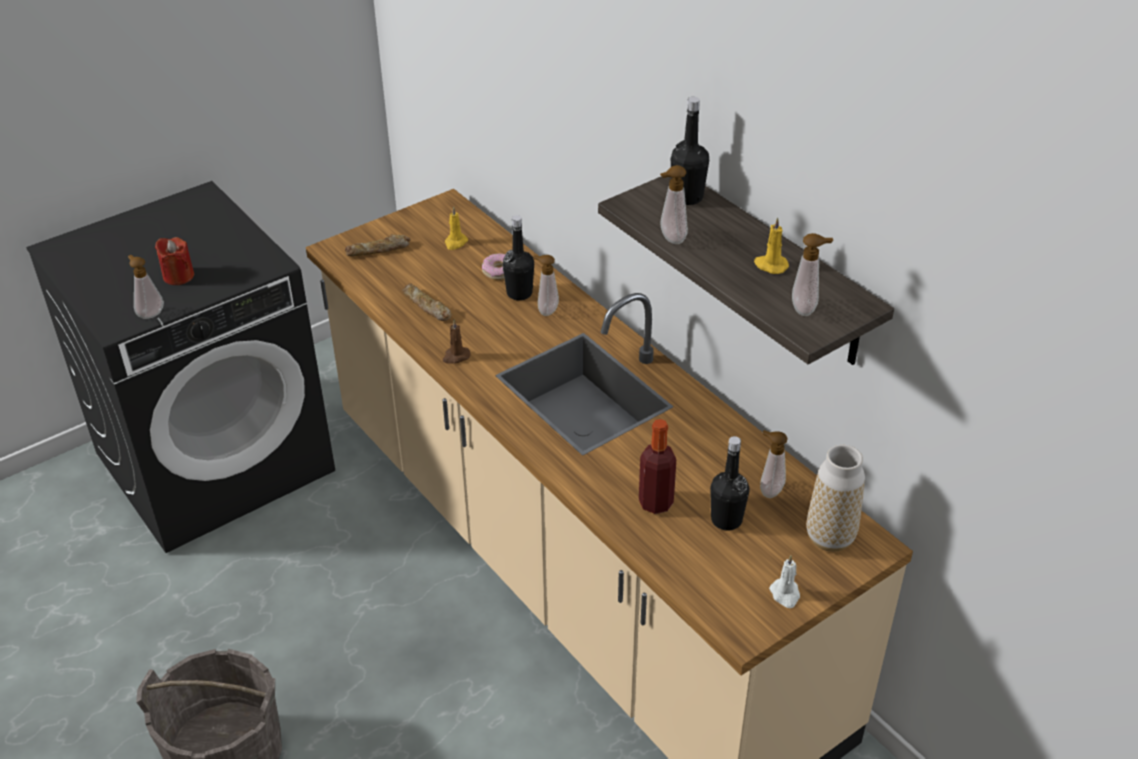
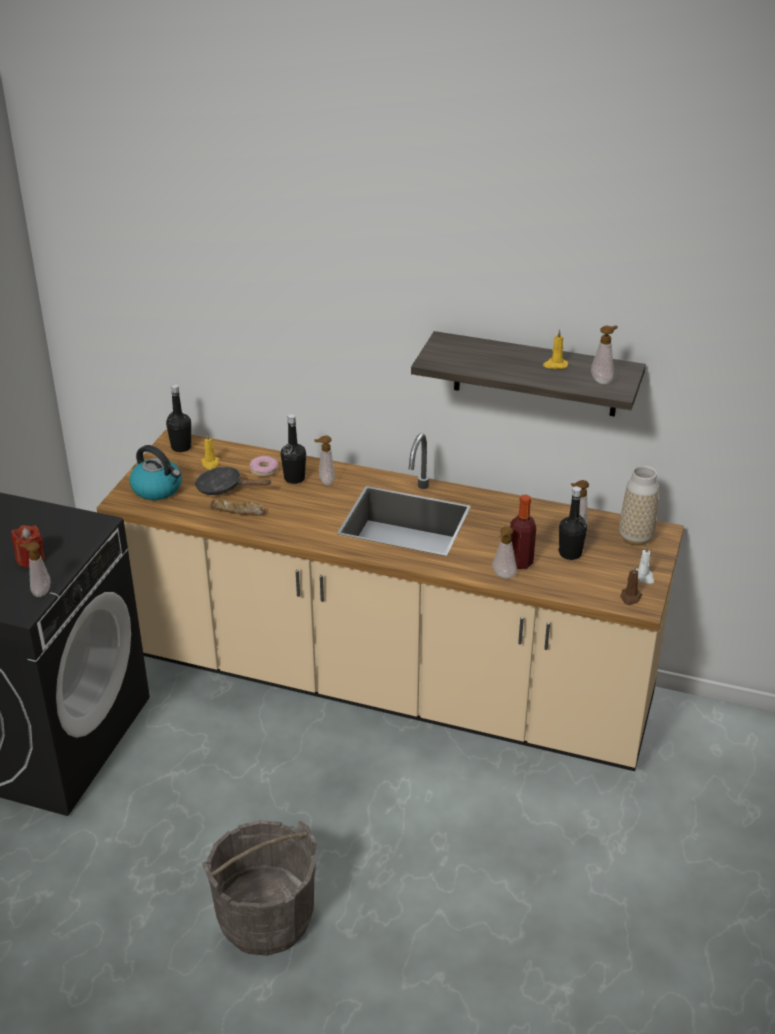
camera: 35 degrees left, 5 degrees down
bread [345,234,411,256] -> kettle [129,445,182,500]
brown candle [442,319,471,364] -> brown candle moved to [620,565,642,605]
soap dispenser [660,165,688,244] -> soap dispenser moved to [492,526,517,579]
black bottle [671,97,709,205] -> black bottle moved to [166,384,191,452]
none -> black frying pan [195,466,271,495]

